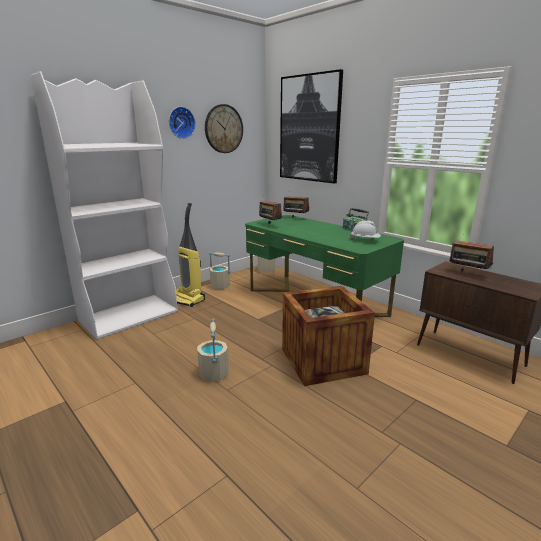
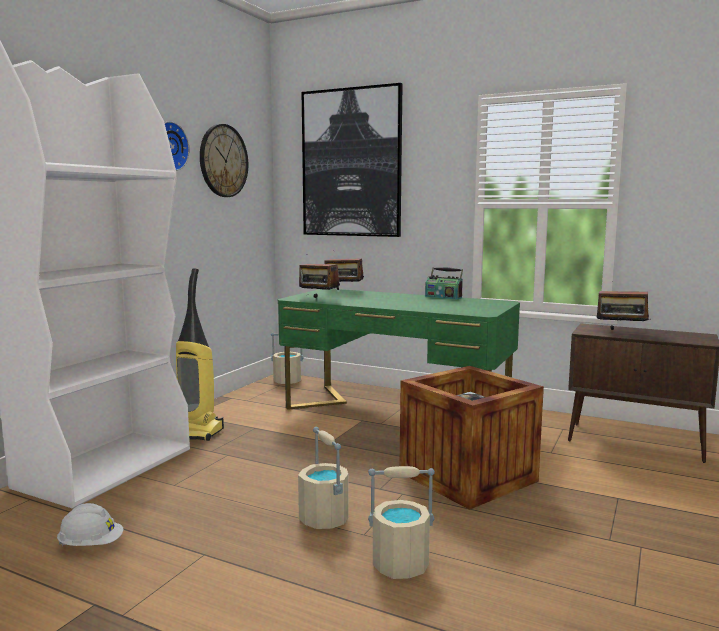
camera: 20 degrees left, 10 degrees down
beige bucket [209,253,230,289] -> beige bucket moved to [368,466,435,579]
white hard hat [350,220,381,239] -> white hard hat moved to [57,503,123,546]

